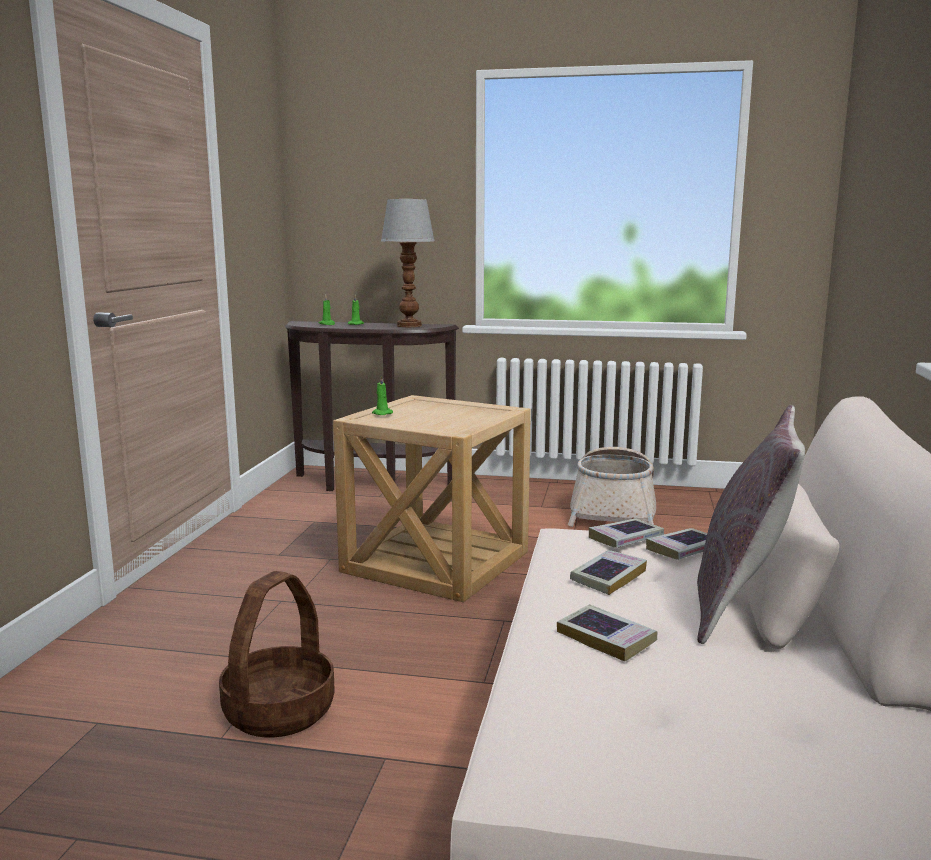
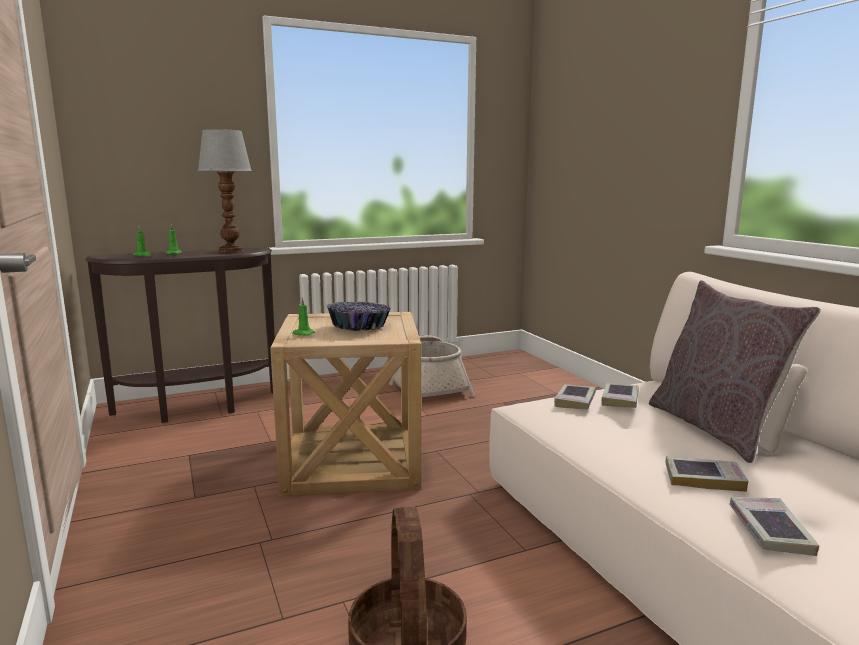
camera: 35 degrees left, 0 degrees up
book [570,550,647,595] -> book moved to [729,497,819,556]
none -> bowl [326,302,391,331]

